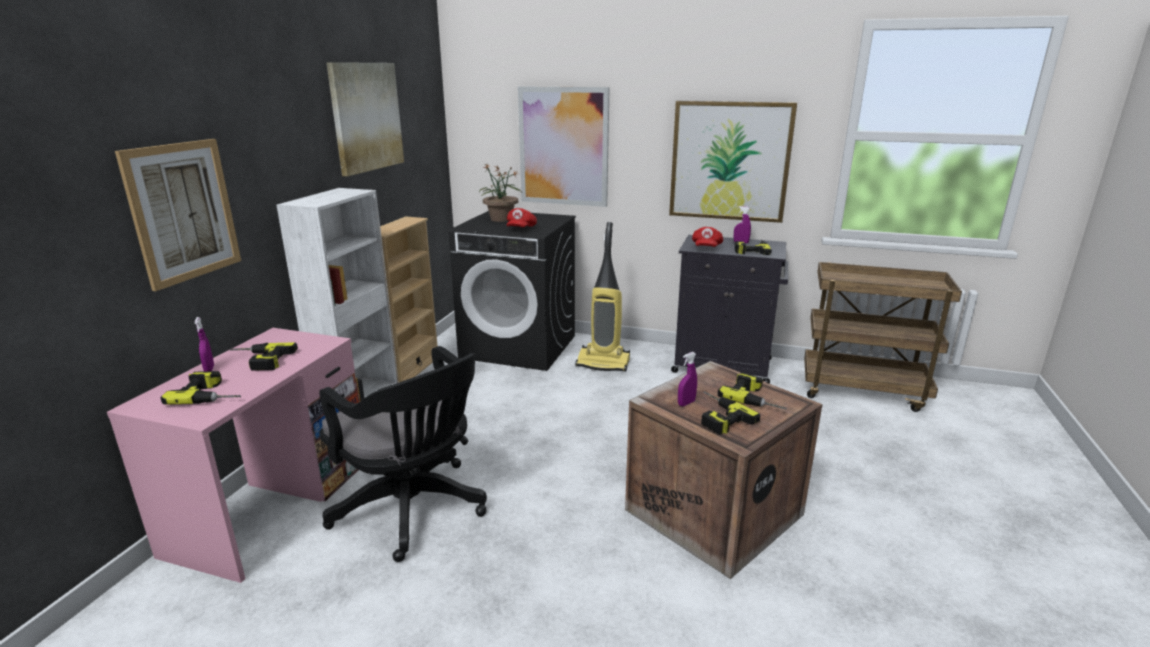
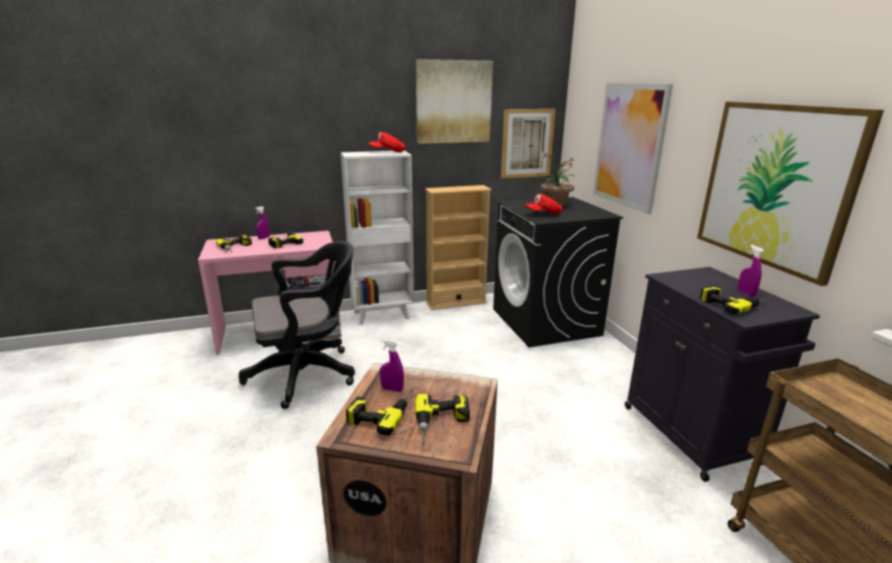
camera: 55 degrees right, 0 degrees up
picture [115,139,241,291] -> picture moved to [501,109,556,178]
black office chair [319,346,487,562] -> black office chair turned 120 degrees counterclockwise [239,241,355,409]
vacuum cleaner [575,222,630,372] -> none
red cap [692,227,723,247] -> red cap moved to [368,132,405,152]

